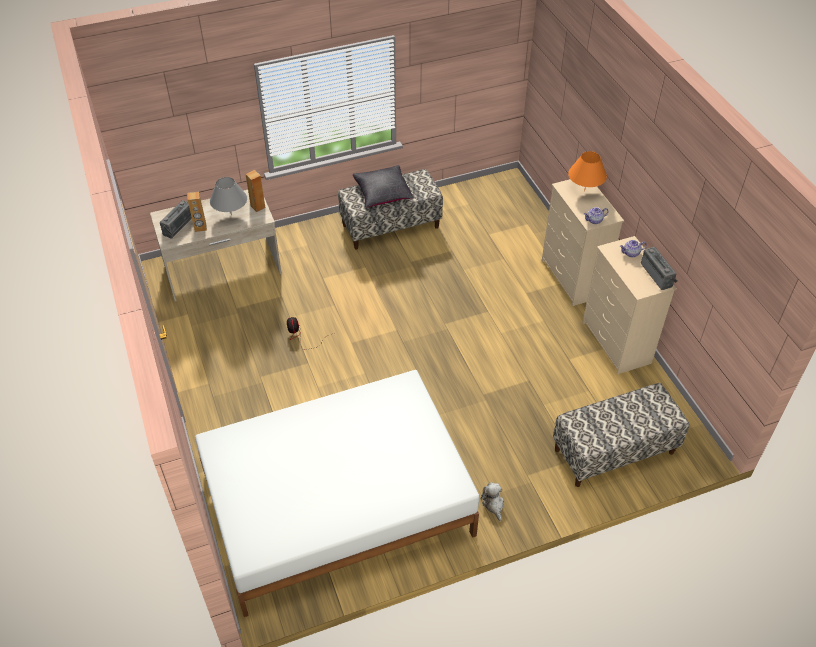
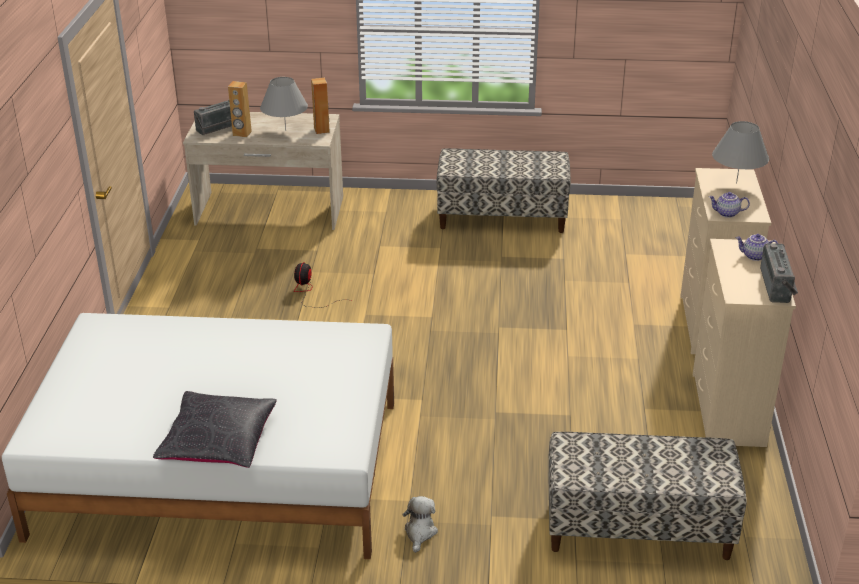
camera: 25 degrees right, 15 degrees down
black pillow [353,165,414,207] -> black pillow moved to [153,391,277,468]
orange table lamp [568,151,607,191] -> grey table lamp [712,121,769,184]

